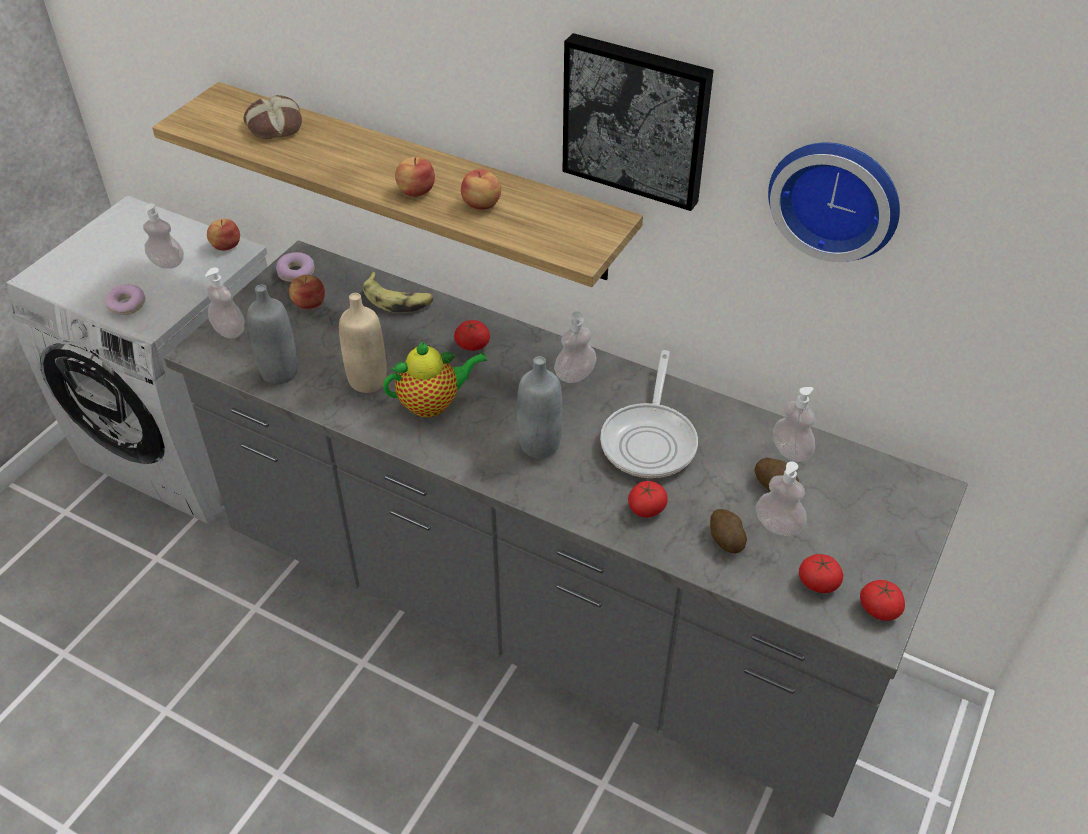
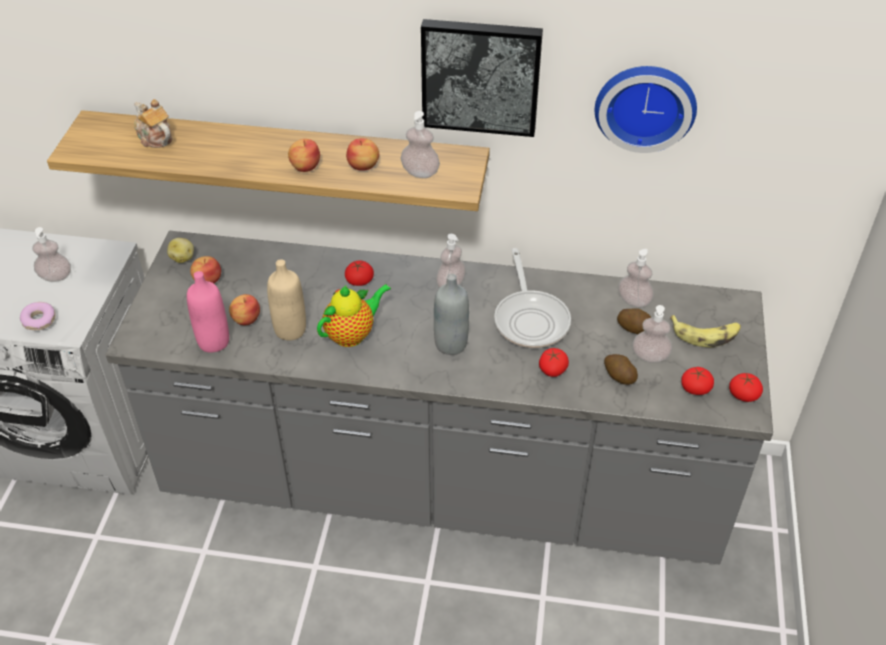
camera: 20 degrees left, 0 degrees up
soap dispenser [205,267,245,338] -> soap dispenser moved to [401,111,440,178]
apple [207,219,240,251] -> apple moved to [229,294,260,325]
bread [243,95,302,139] -> teapot [134,99,172,148]
grey bottle [247,285,298,384] -> pink bottle [187,271,229,353]
donut [276,252,314,282] -> potato [167,238,194,263]
banana [363,272,434,313] -> banana moved to [670,315,741,348]

